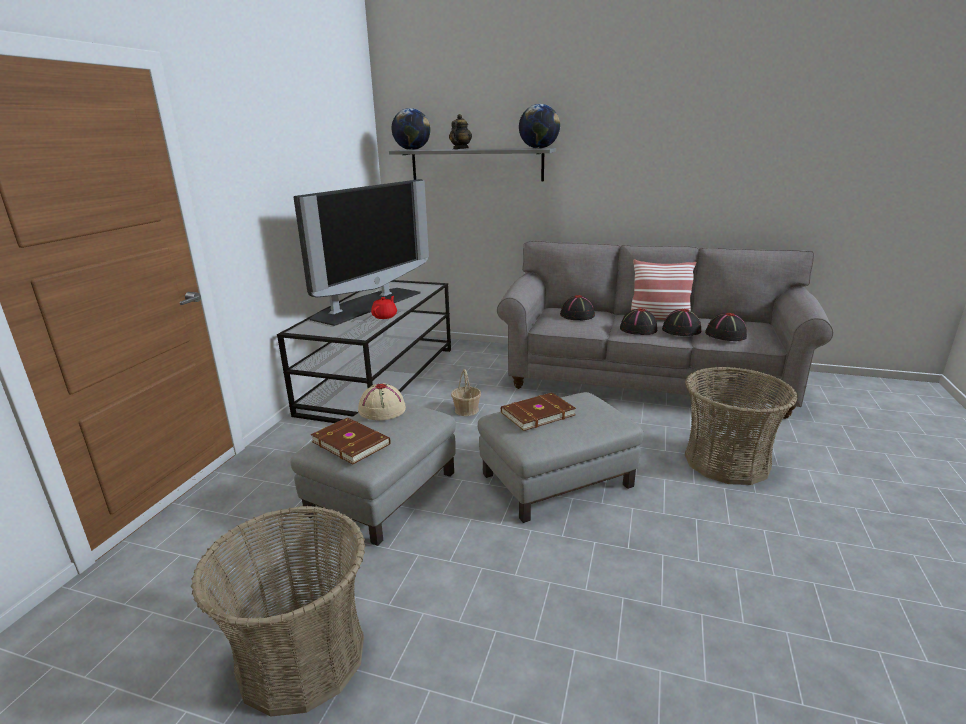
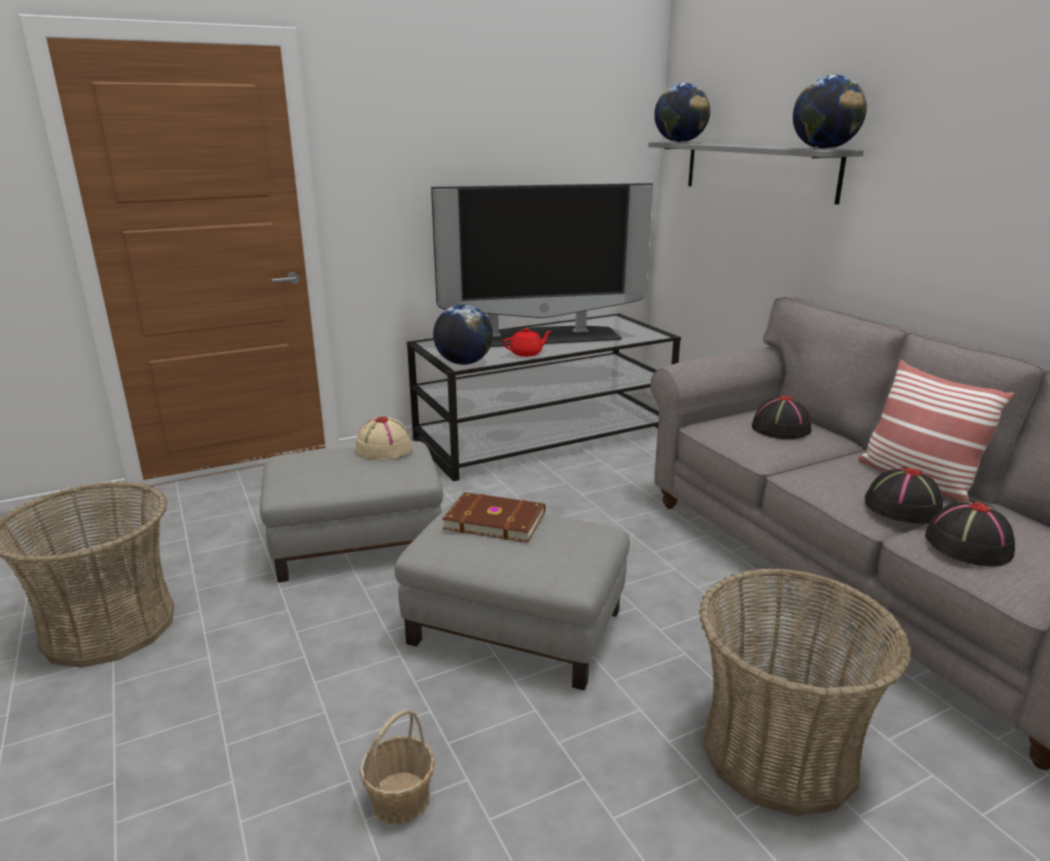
camera: 45 degrees right, 0 degrees up
brown book [310,417,391,465] -> none
teapot [449,114,472,149] -> none
basket [451,369,481,416] -> basket moved to [359,709,435,825]
black hat [620,308,657,335] -> none
none -> globe [433,305,493,365]

